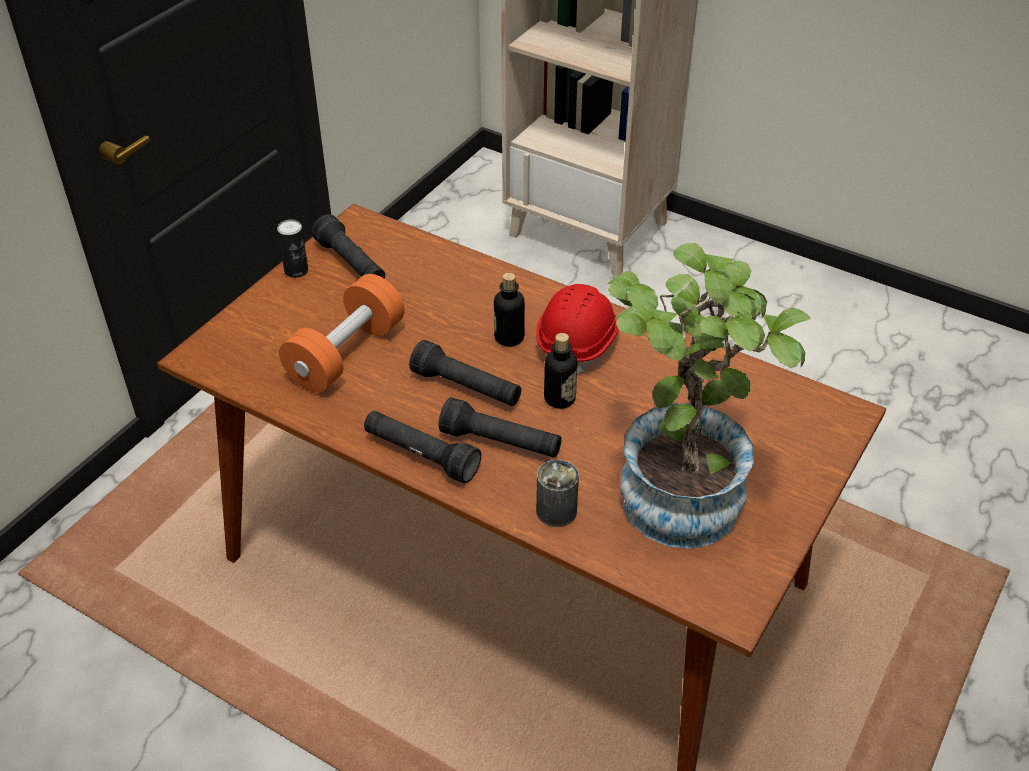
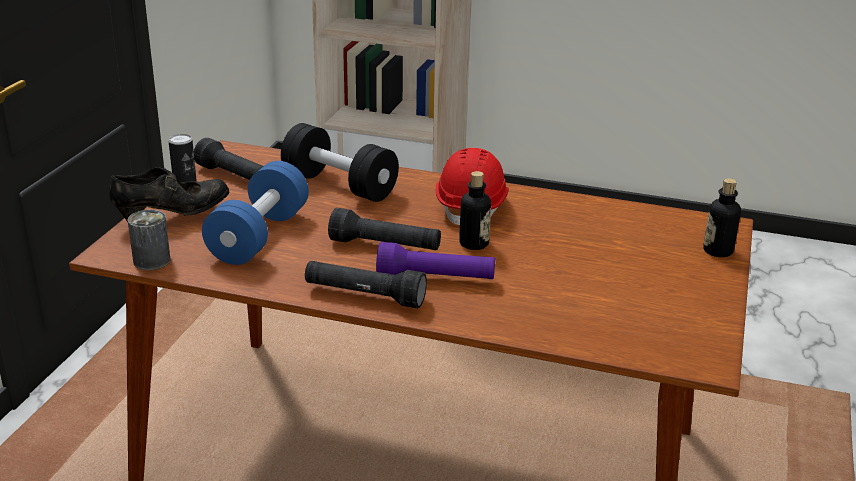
camera: 15 degrees left, 15 degrees down
orange dumbbell [279,274,405,393] -> blue dumbbell [202,161,309,265]
black flashlight [439,397,562,458] -> purple flashlight [376,242,495,279]
bottle [494,273,525,347] -> bottle moved to [703,178,741,257]
can [536,459,579,527] -> can moved to [128,210,171,270]
potted plant [608,243,811,549] -> none
none -> black shoe [109,167,229,222]
none -> black dumbbell [281,123,399,202]

